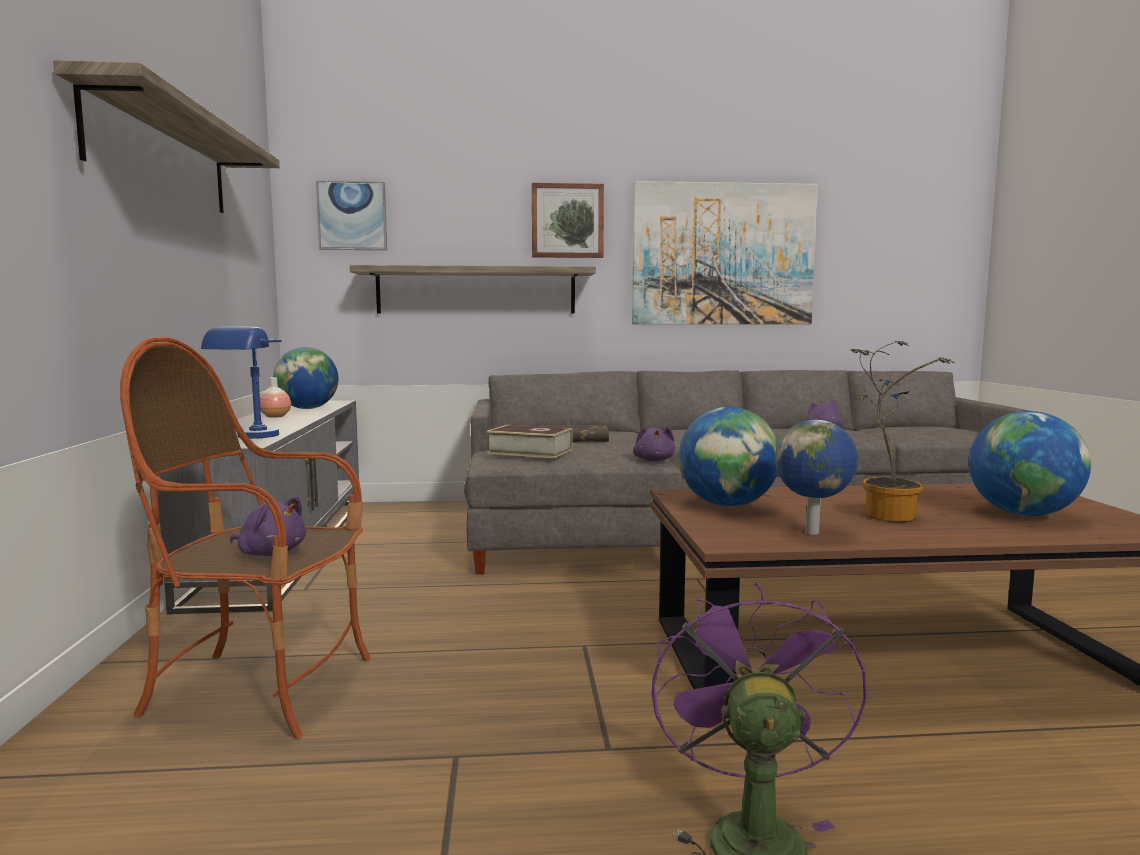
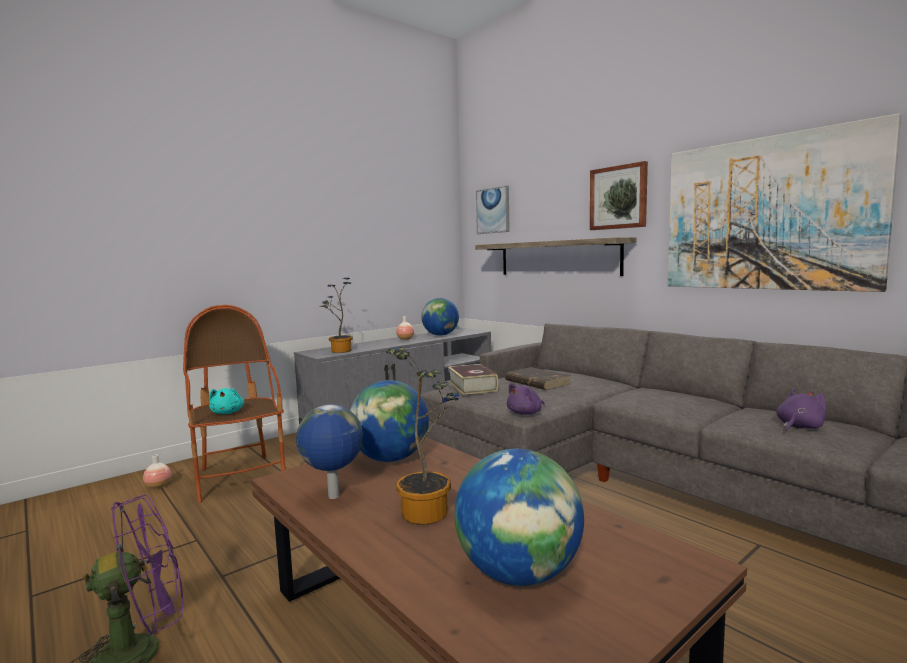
camera: 55 degrees right, 0 degrees up
shelf [53,60,280,213] -> none
blue table lamp [201,327,282,439] -> potted plant [320,278,353,353]
purple plush toy [230,497,306,556] -> turquoise plush toy [209,388,244,414]
none -> vase [143,455,172,488]

